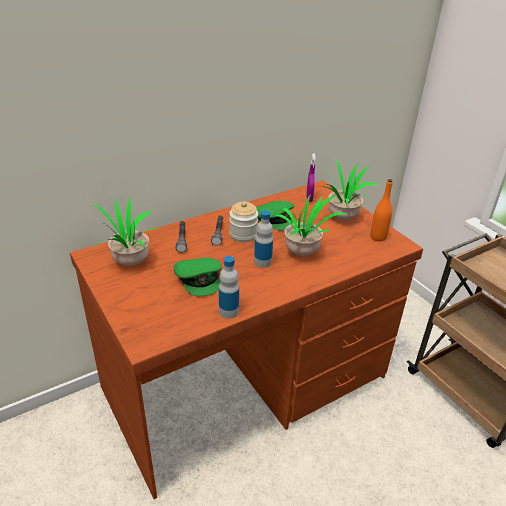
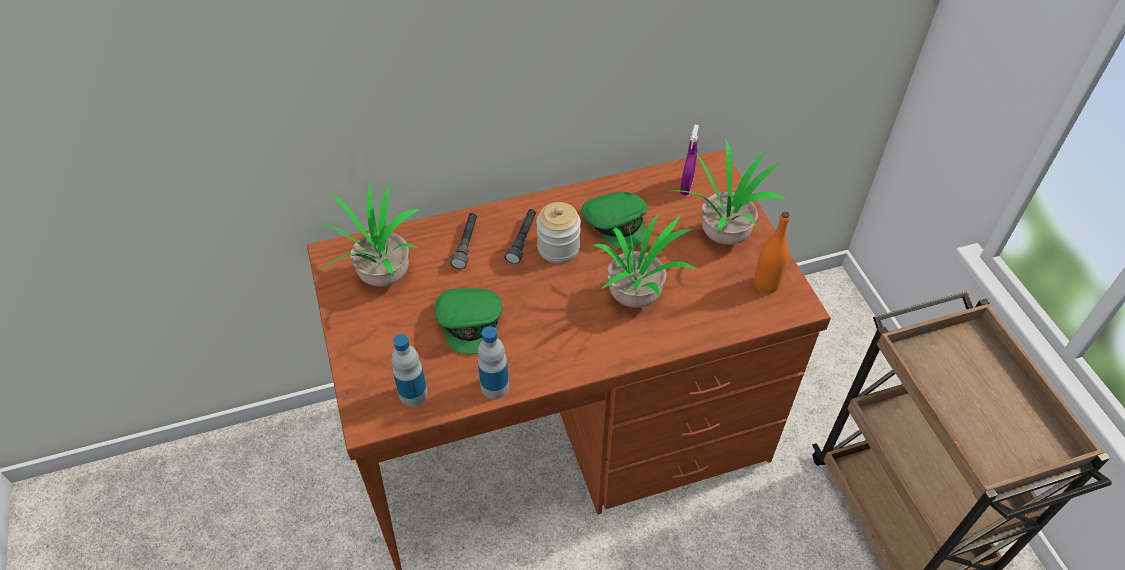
camera: 15 degrees right, 15 degrees up
bottle [254,210,273,268] -> bottle moved to [391,334,428,407]

